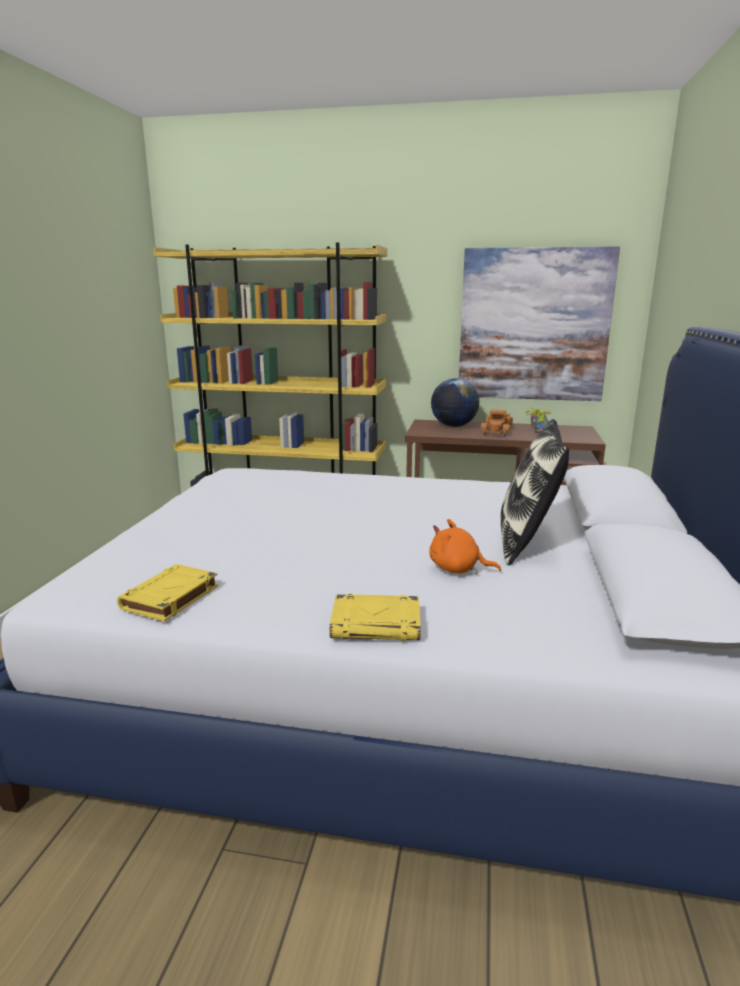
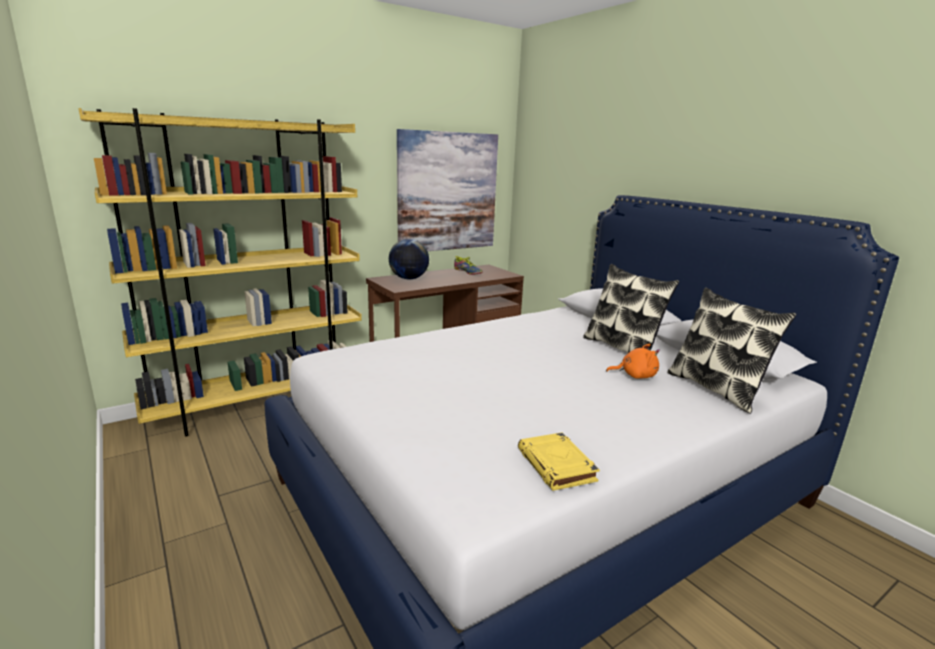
camera: 45 degrees left, 0 degrees up
yellow book [330,594,421,641] -> none
orange plush toy [429,519,501,574] -> orange plush toy turned 150 degrees counterclockwise [606,344,660,379]
toy truck [481,409,513,436] -> none
none -> pillow [667,288,796,414]

